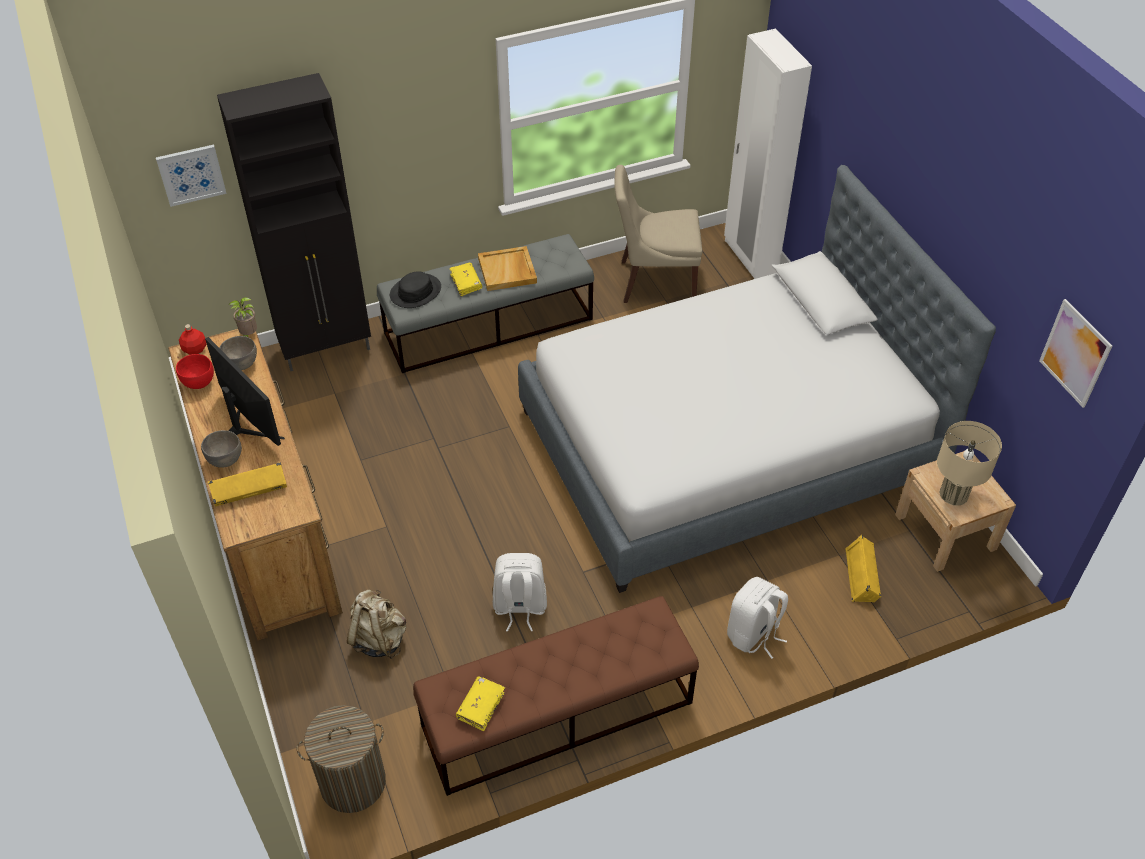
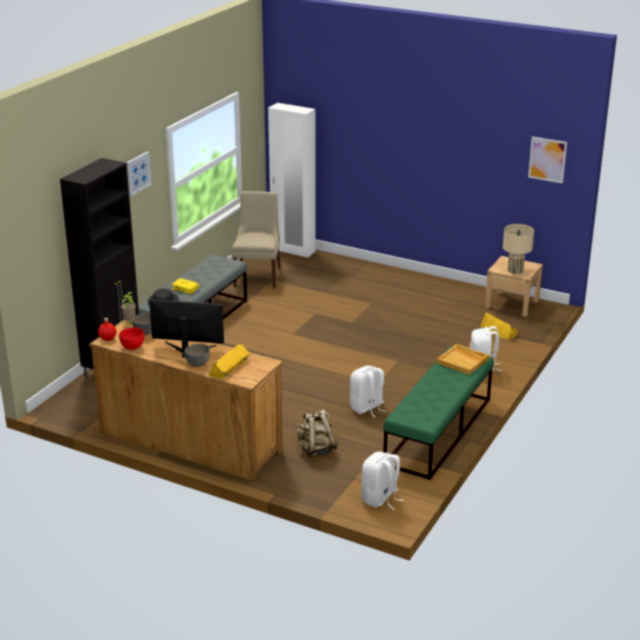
camera: 40 degrees left, 20 degrees down
picture [156,145,227,207] -> picture moved to [126,152,152,196]
laundry basket [297,705,386,813] -> white backpack [361,452,404,510]
brown bench [413,596,699,796] -> green bench [383,347,494,480]
yellow book [456,676,505,731] -> none
beige tray [478,246,537,291] -> beige tray moved to [437,344,489,375]
bed [518,165,996,593] -> none
beige chair [614,165,702,303] -> beige chair turned 135 degrees clockwise [231,191,281,288]

